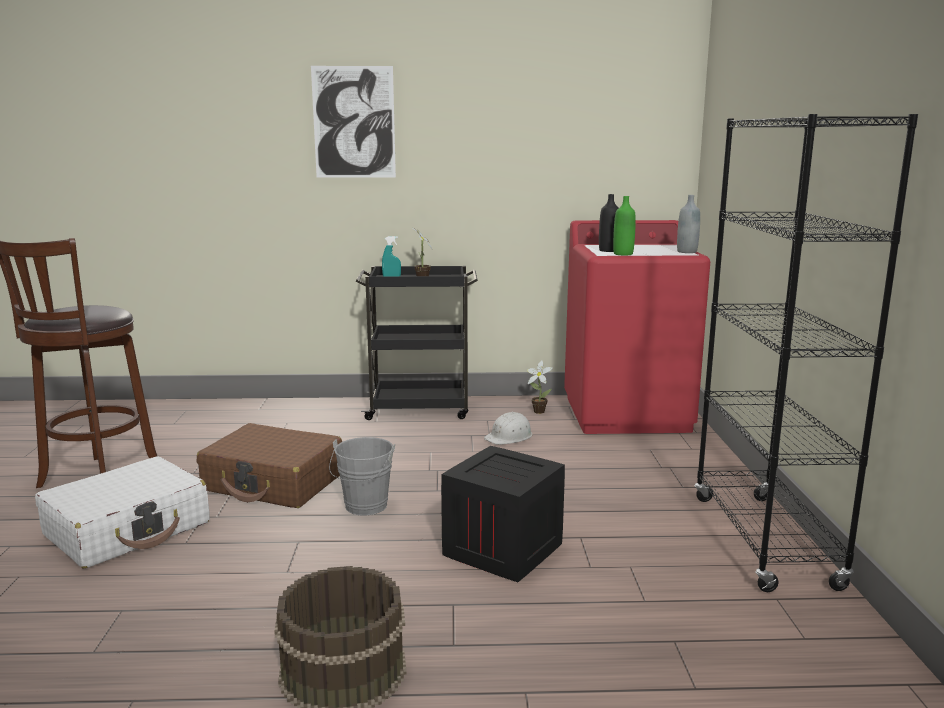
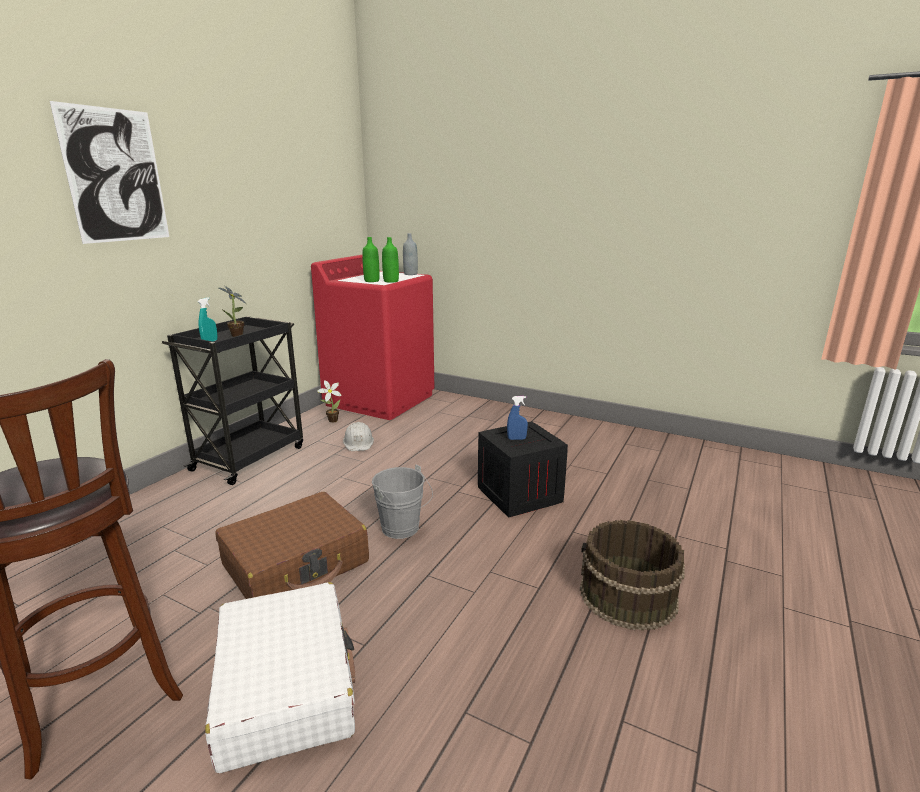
camera: 60 degrees left, 5 degrees up
black bottle [599,194,619,252] -> green bottle [362,237,379,282]
black bookcase [694,114,918,592] -> none
none -> blue spray bottle [507,396,528,440]

